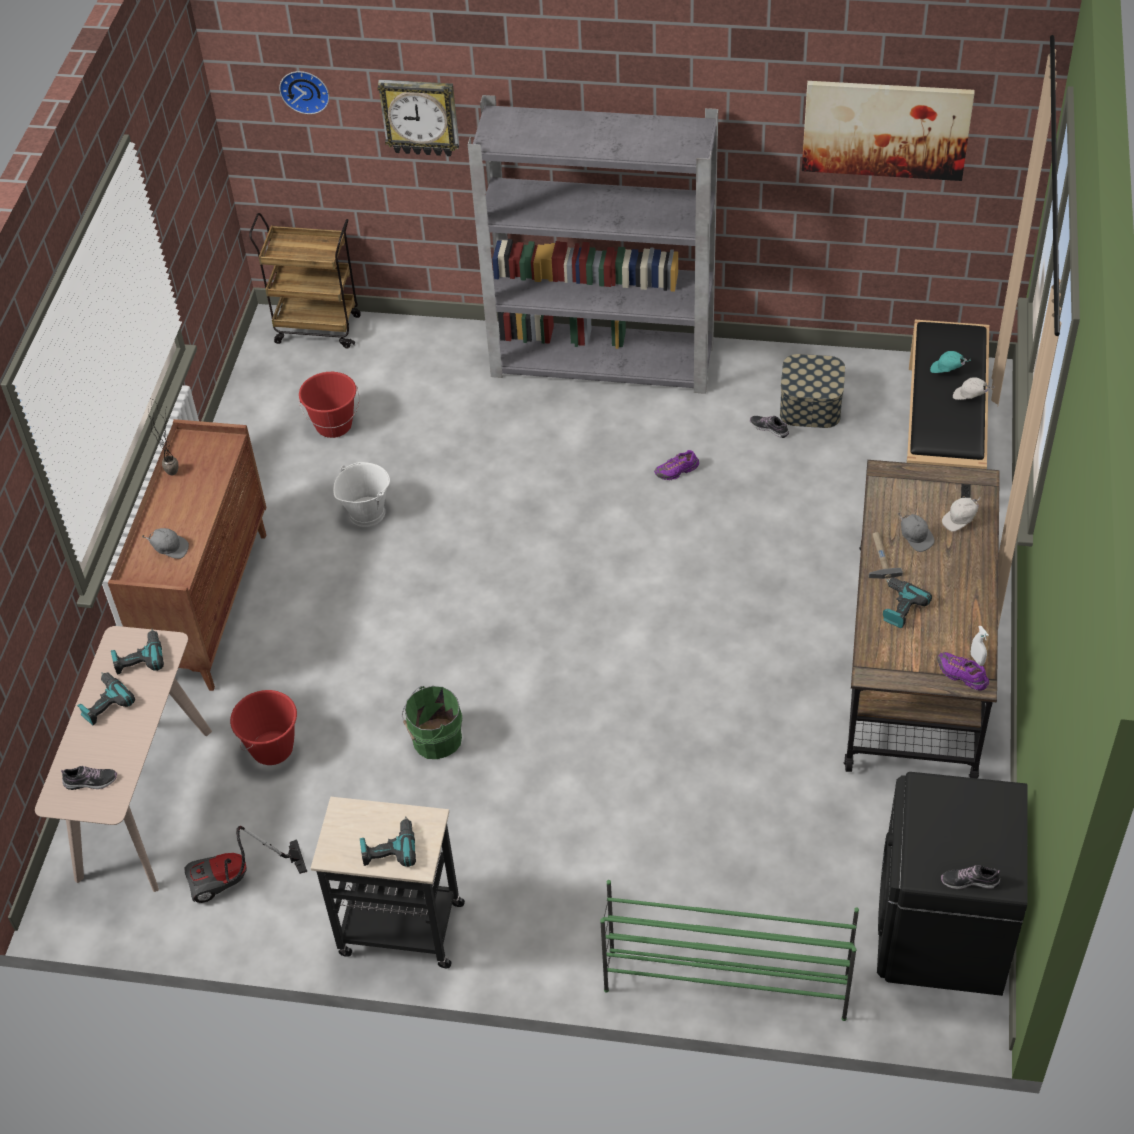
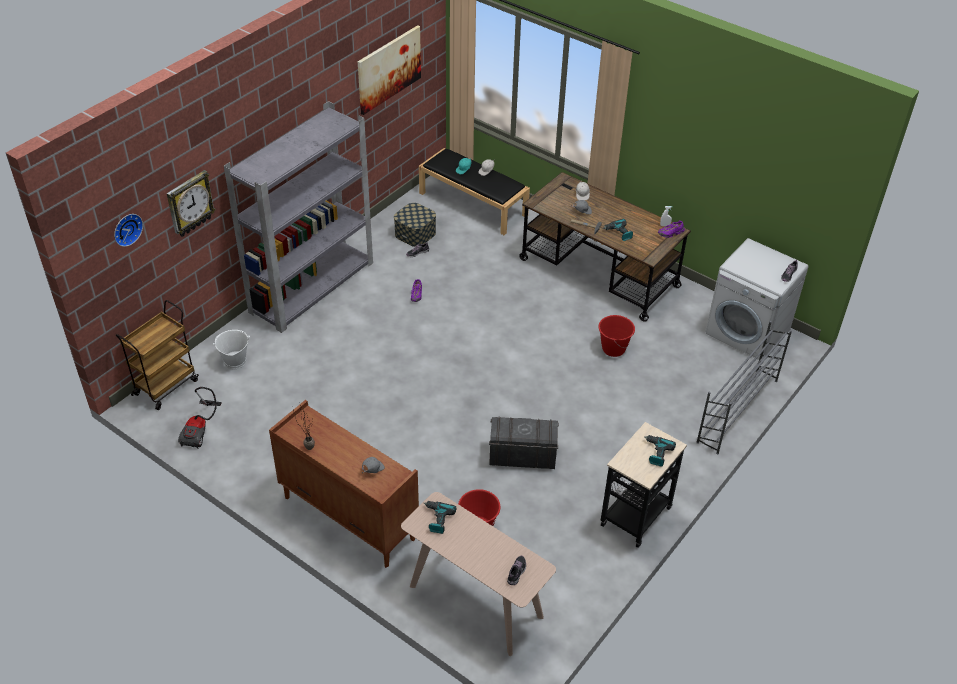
camera: 65 degrees left, 5 degrees down
power drill [77,672,135,725] -> none
vacuum cleaner [184,826,307,903] -> vacuum cleaner moved to [178,387,222,449]
red bucket [299,372,359,438] -> red bucket moved to [598,315,635,357]
white bucket [333,462,390,527] -> white bucket moved to [213,330,250,369]
green bucket [402,686,462,759] -> grey storage box [489,416,559,469]
green shoe rack [600,880,859,1021] -> grey shoe rack [696,321,792,455]
black washing machine [877,772,1028,996] -> white washing machine [706,238,809,360]

